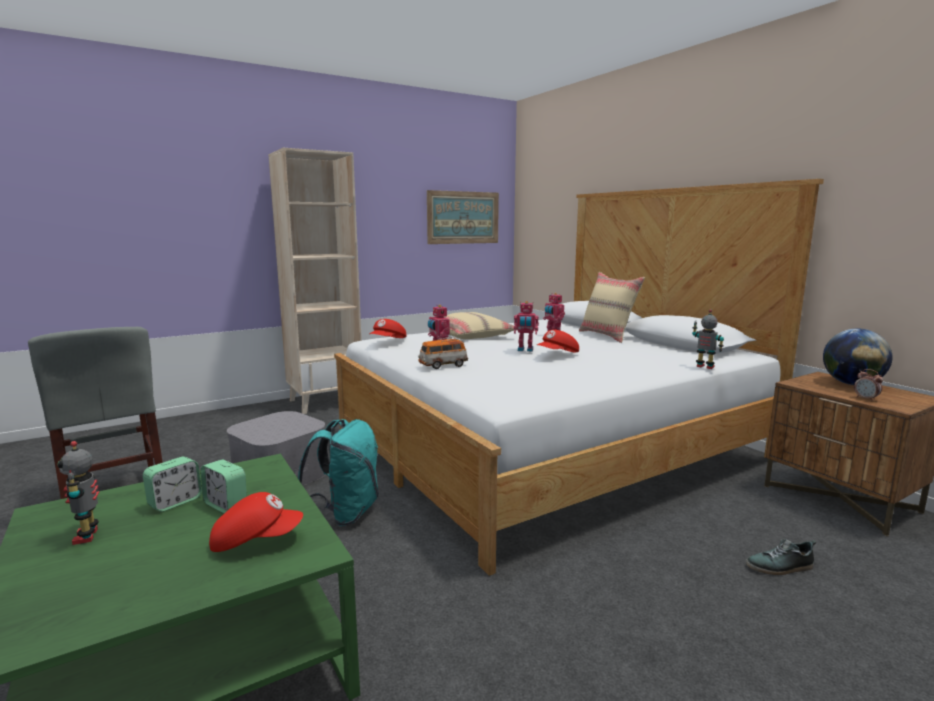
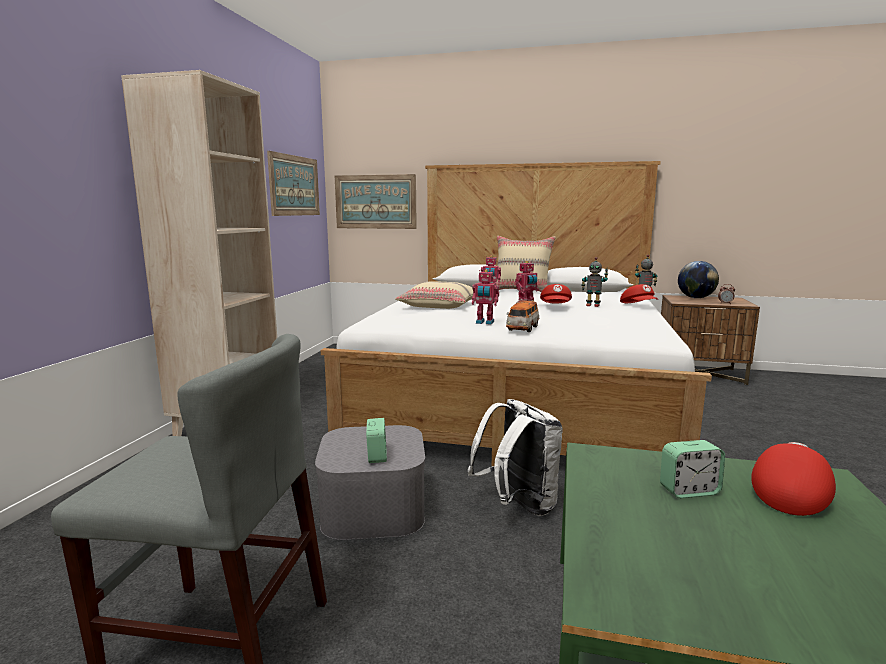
camera: 45 degrees left, 0 degrees up
toy robot [57,441,99,545] -> toy robot moved to [581,257,608,307]
alarm clock [143,456,202,512] -> alarm clock moved to [366,418,387,463]
turquoise backpack [298,419,379,526] -> white backpack [468,399,563,516]
red cap [369,319,407,338] -> red cap moved to [620,284,659,303]
shoe [746,539,816,575] -> none
none -> picture [335,174,417,229]

